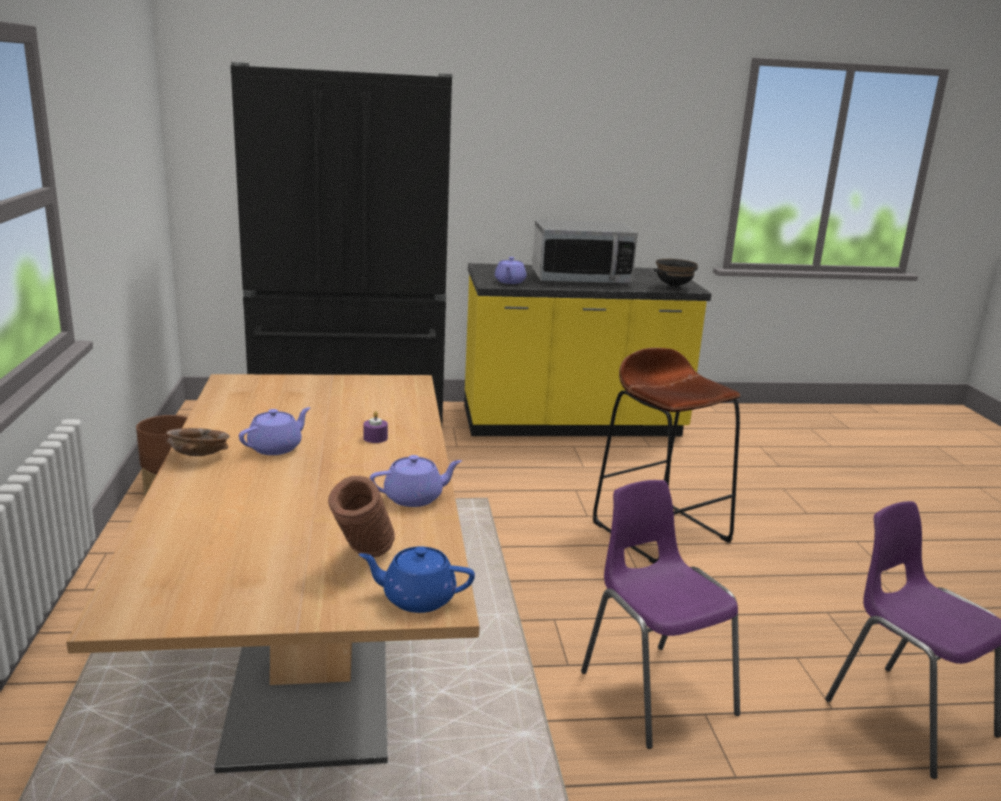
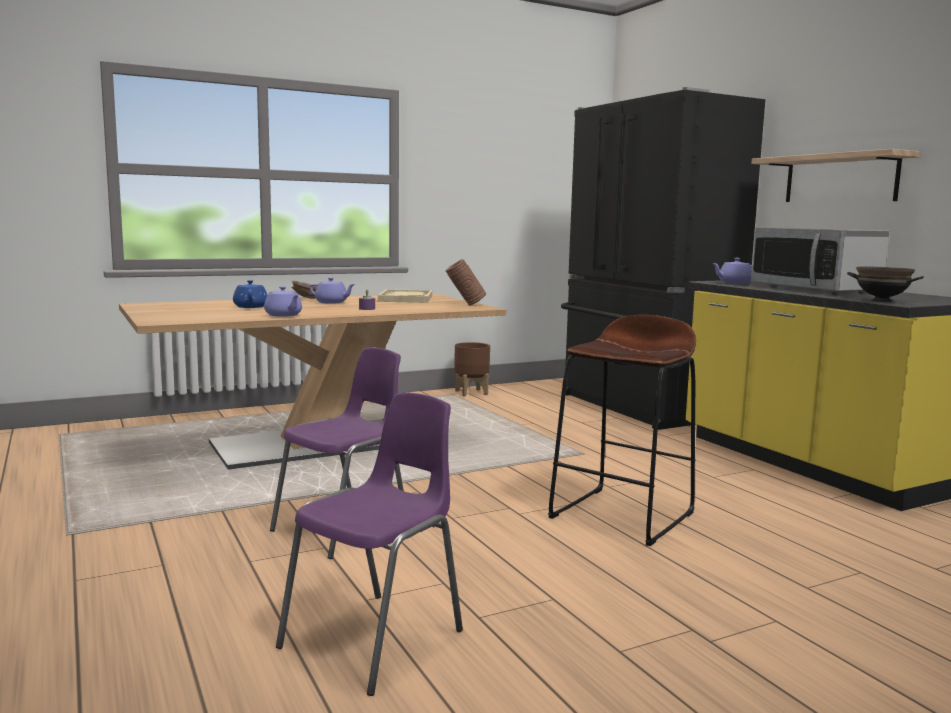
camera: 70 degrees right, 10 degrees down
brown vase [328,476,395,557] -> brown vase moved to [445,259,486,306]
blue teapot [359,547,475,613] -> blue teapot moved to [233,280,267,308]
none -> beige tray [378,289,432,303]
none -> shelf [751,149,920,202]

